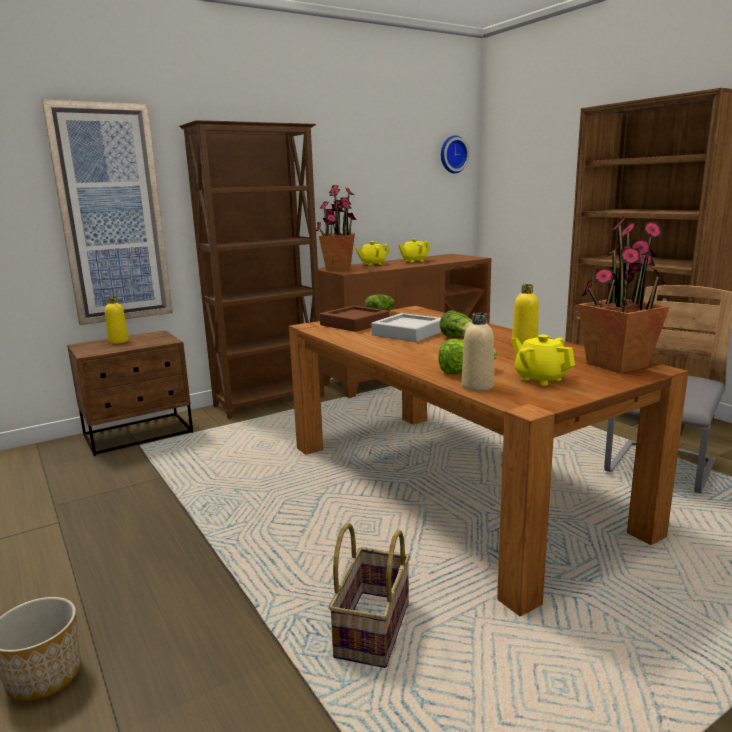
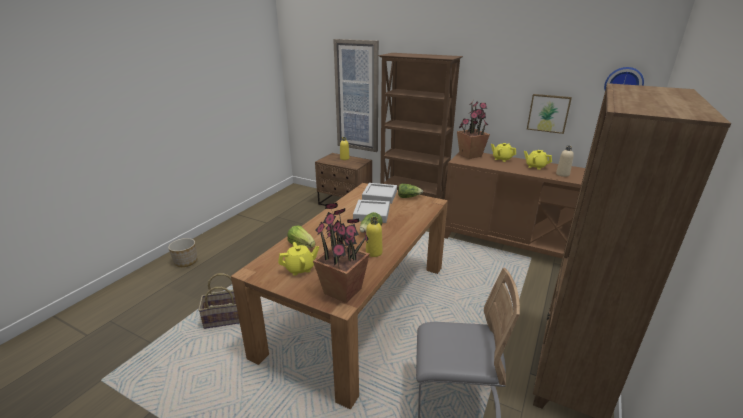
camera: 60 degrees right, 10 degrees up
brown tray [320,305,389,332] -> grey tray [362,183,397,204]
beige bottle [462,312,494,391] -> beige bottle moved to [556,146,574,177]
yellow teapot [511,335,575,386] -> yellow teapot turned 45 degrees clockwise [278,242,319,276]
none -> picture [527,94,572,134]

